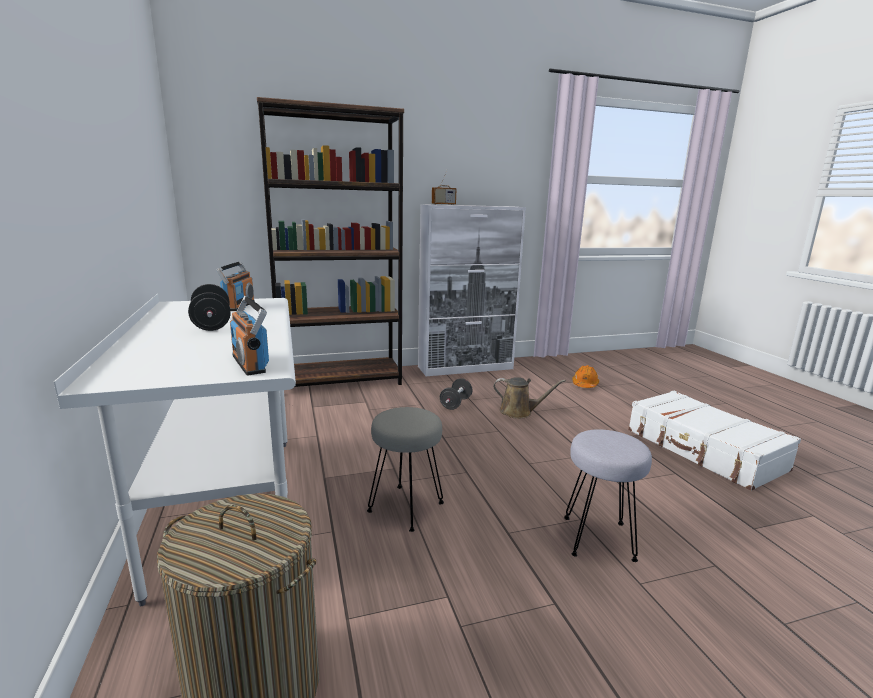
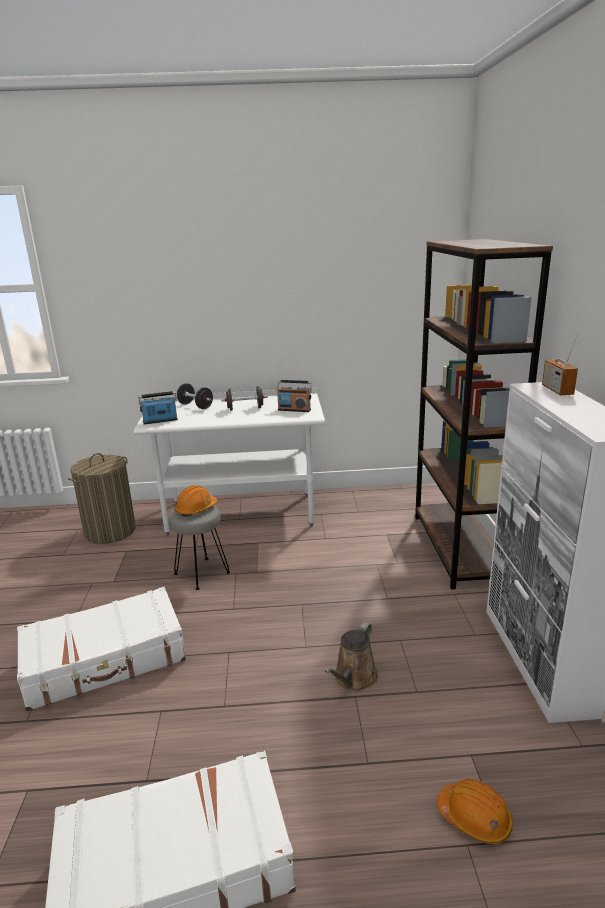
camera: 105 degrees right, 5 degrees up
black dumbbell [440,378,472,410] -> black dumbbell moved to [177,383,213,409]
grey stool [564,429,652,562] -> white suitcase [17,587,186,711]
none -> orange hard hat [174,485,218,517]

